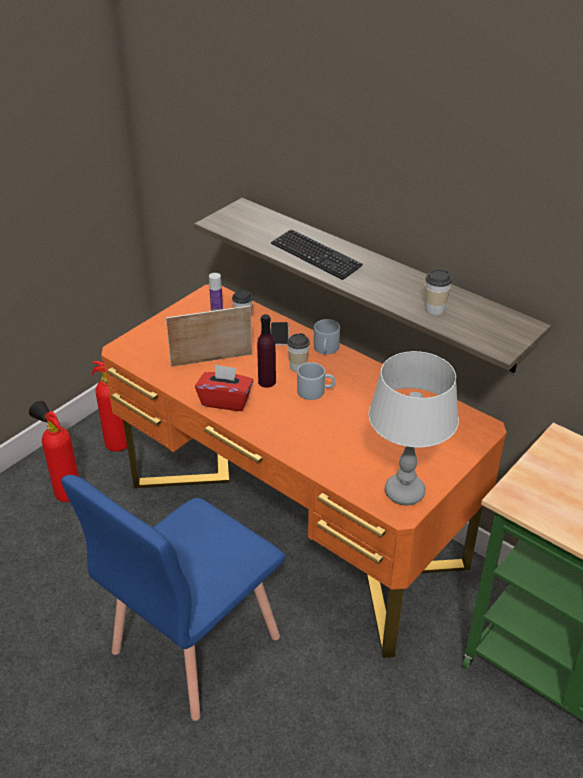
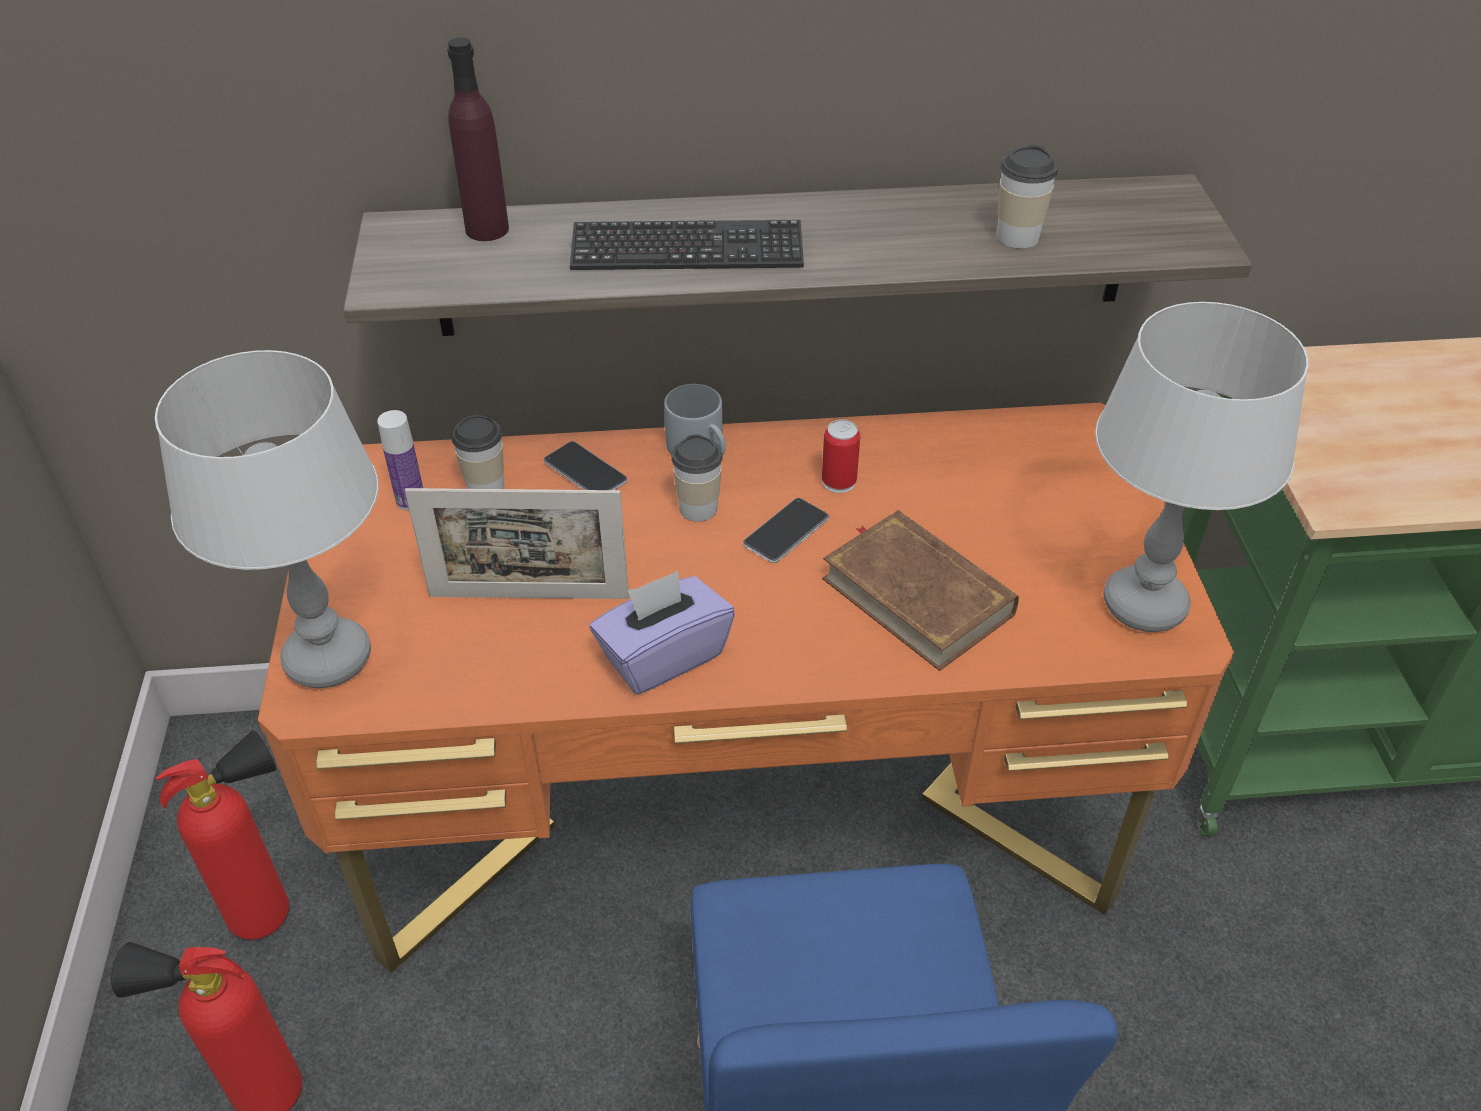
camera: 45 degrees left, 5 degrees up
picture frame [166,305,252,367] -> picture frame turned 120 degrees counterclockwise [405,488,629,599]
red tissue box [195,364,253,411] -> purple tissue box [590,571,735,694]
purple bottle [257,314,276,388] -> purple bottle moved to [447,37,509,241]
grey mug [297,362,335,400] -> phone [743,498,829,563]
none -> grey table lamp [155,350,379,688]
none -> can [822,419,860,493]
none -> brown book [822,510,1019,671]

